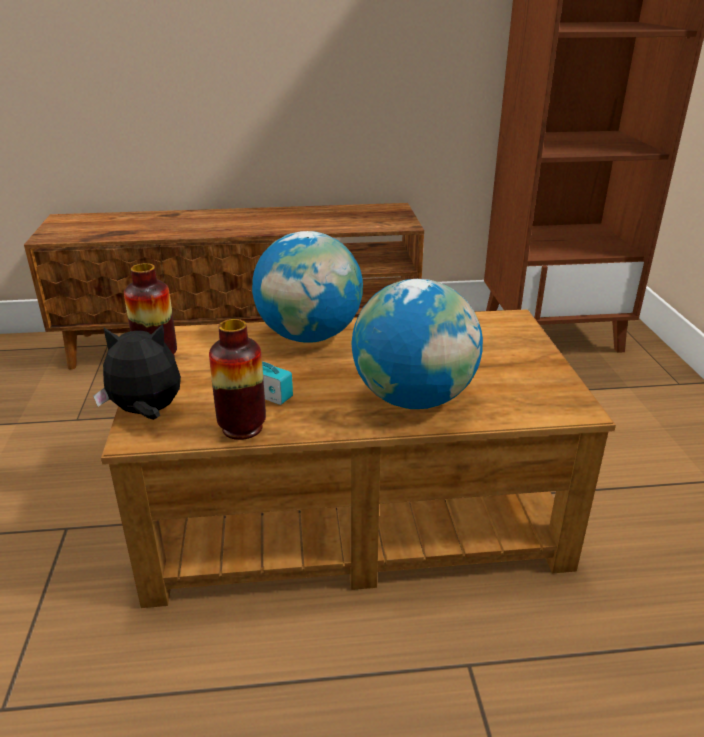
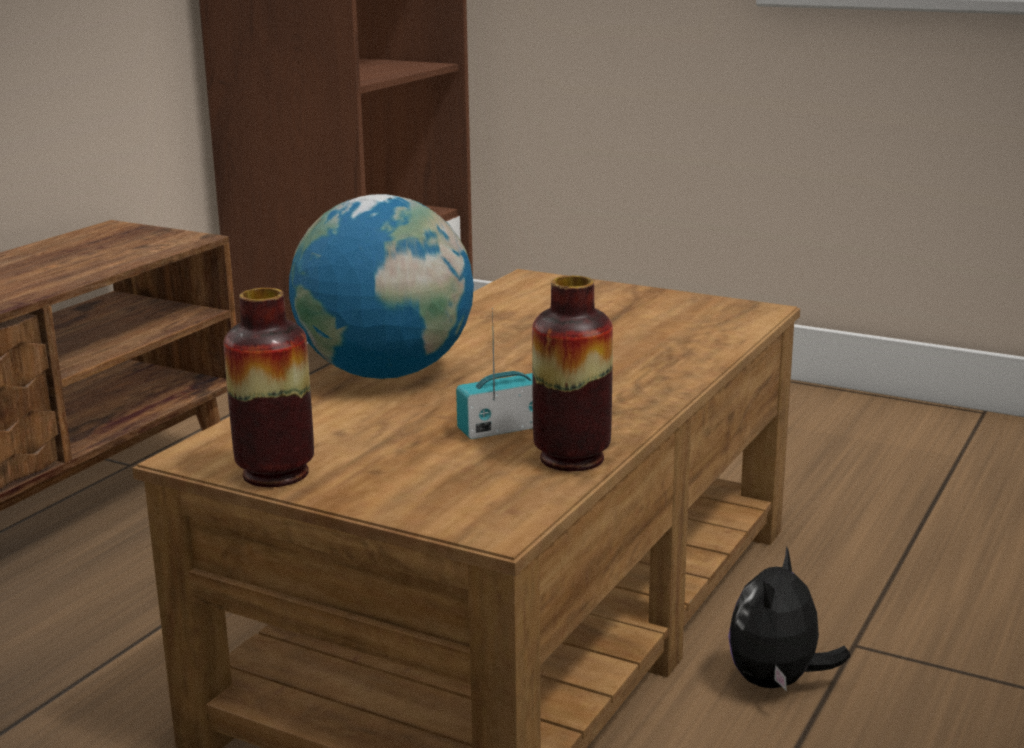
camera: 55 degrees left, 10 degrees down
plush toy [93,324,181,420] -> plush toy moved to [728,546,850,691]
globe [351,279,483,409] -> none

